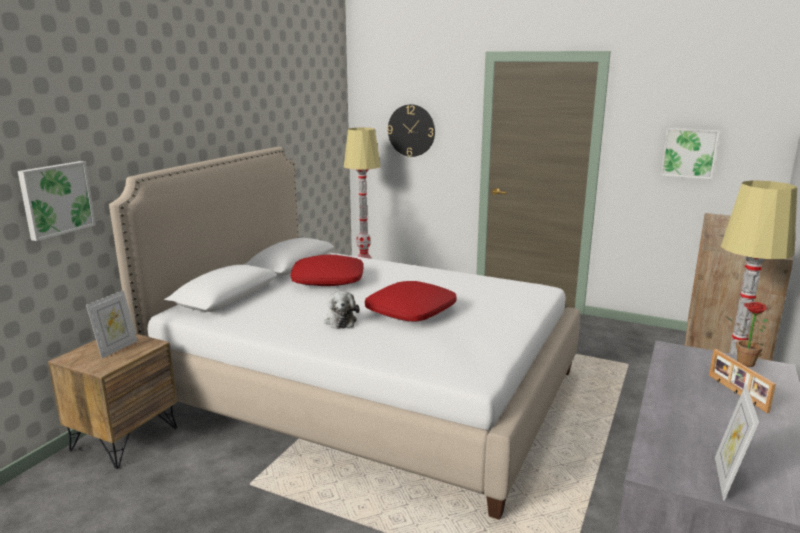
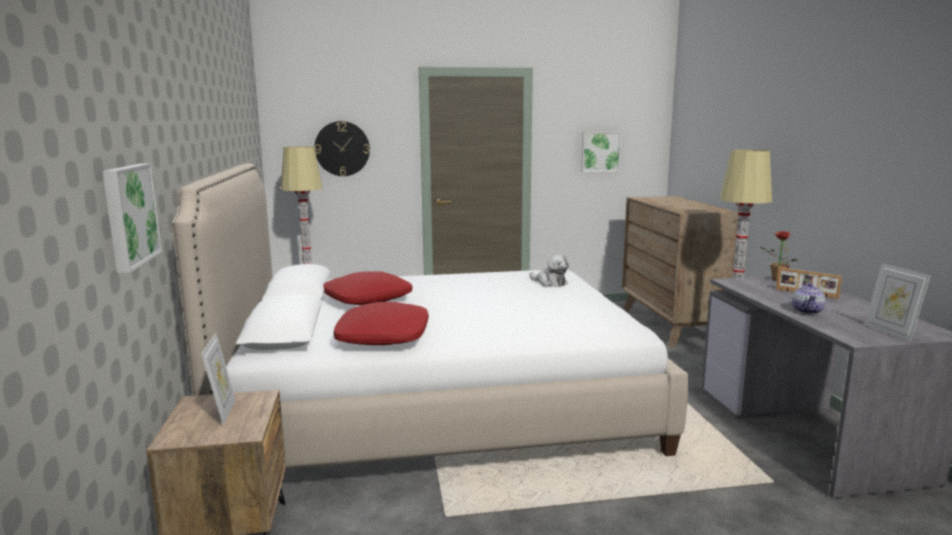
camera: 35 degrees left, 5 degrees down
plush toy [324,291,359,329] -> plush toy moved to [529,255,569,287]
red pillow [365,281,457,322] -> red pillow moved to [334,302,429,345]
none -> teapot [792,283,826,314]

